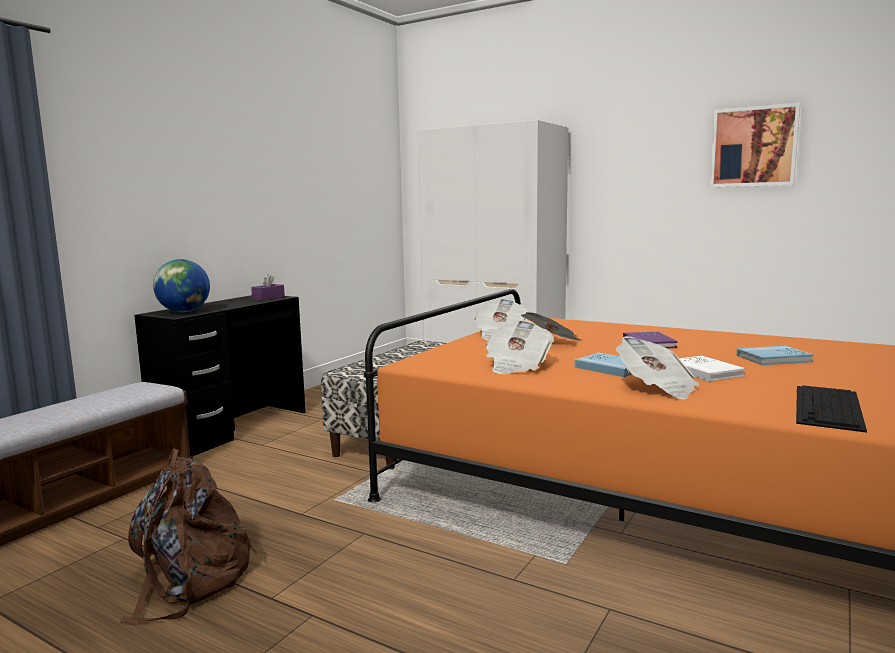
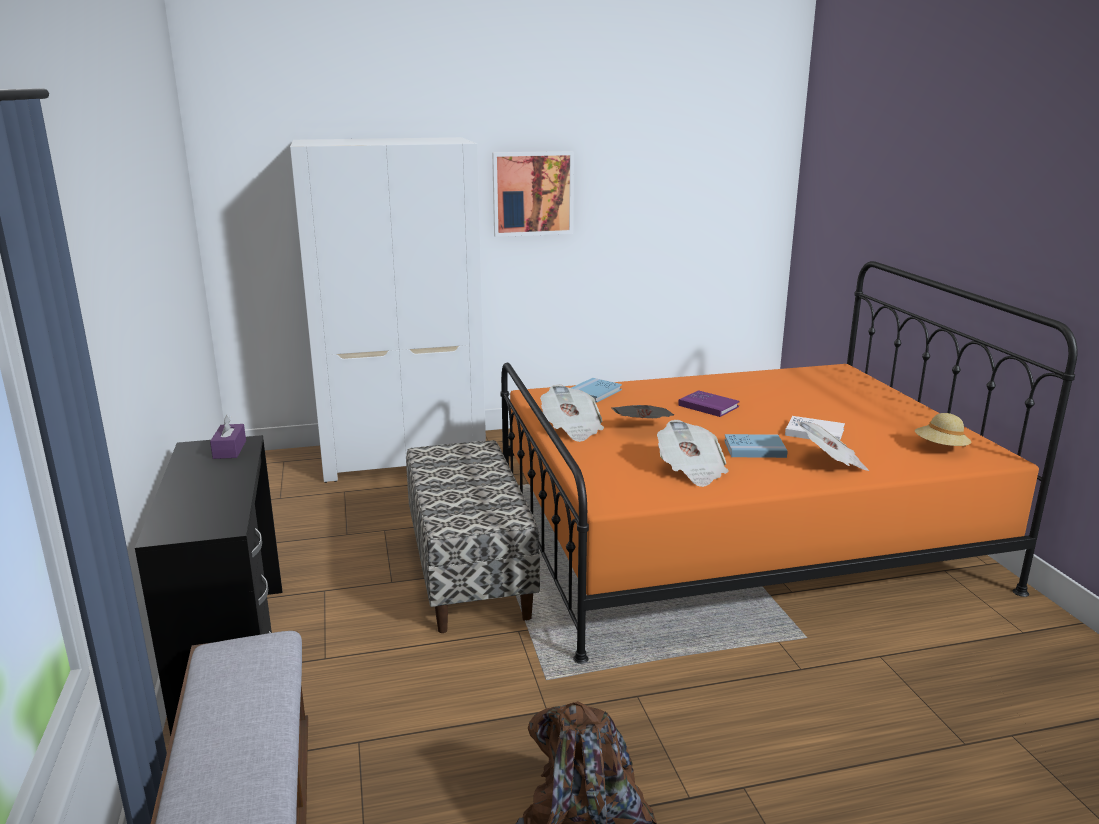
camera: 45 degrees left, 10 degrees up
globe [153,259,210,312] -> none
picture [710,103,800,187] -> picture moved to [492,151,574,237]
blue book [736,346,813,365] -> blue book moved to [571,378,622,403]
keyboard [796,385,867,433] -> beige hat [915,413,972,447]

